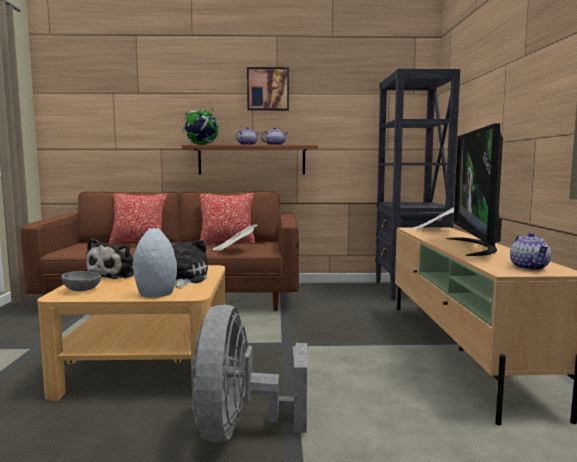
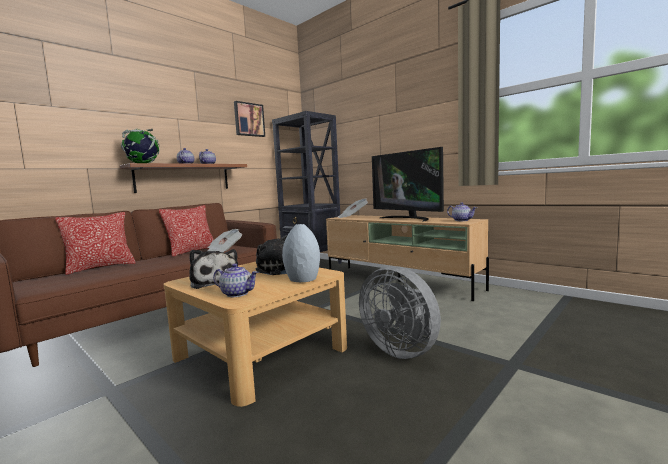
camera: 45 degrees left, 0 degrees up
grey bowl [61,271,101,291] -> teapot [213,263,258,297]
picture [247,67,289,111] -> picture moved to [234,101,265,137]

